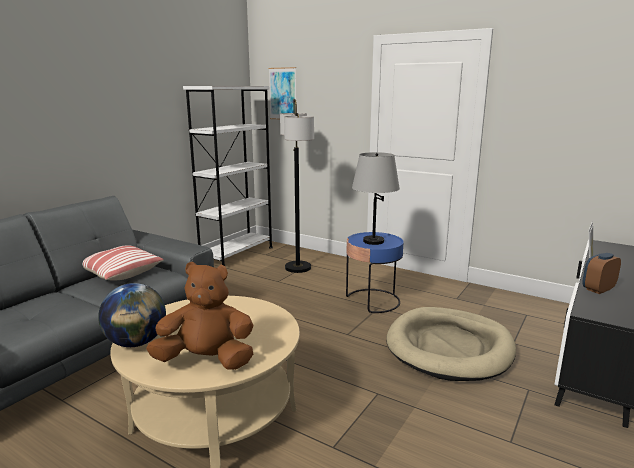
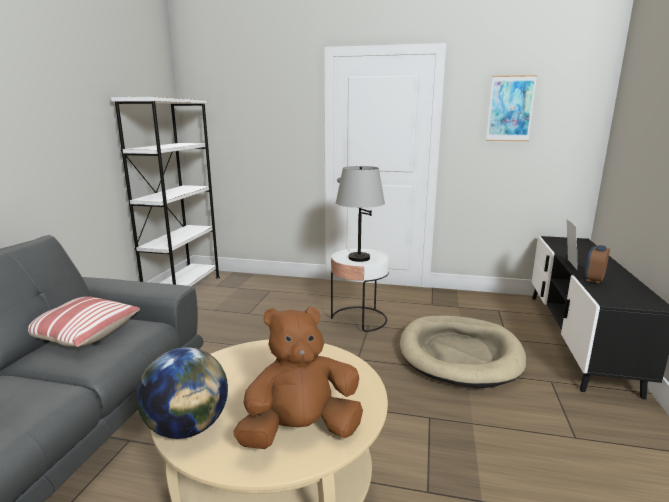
camera: 20 degrees left, 0 degrees up
picture [269,67,296,119] -> picture moved to [486,75,537,141]
floor lamp [280,99,314,273] -> none
blue side table [346,232,404,313] -> white side table [331,249,389,332]

